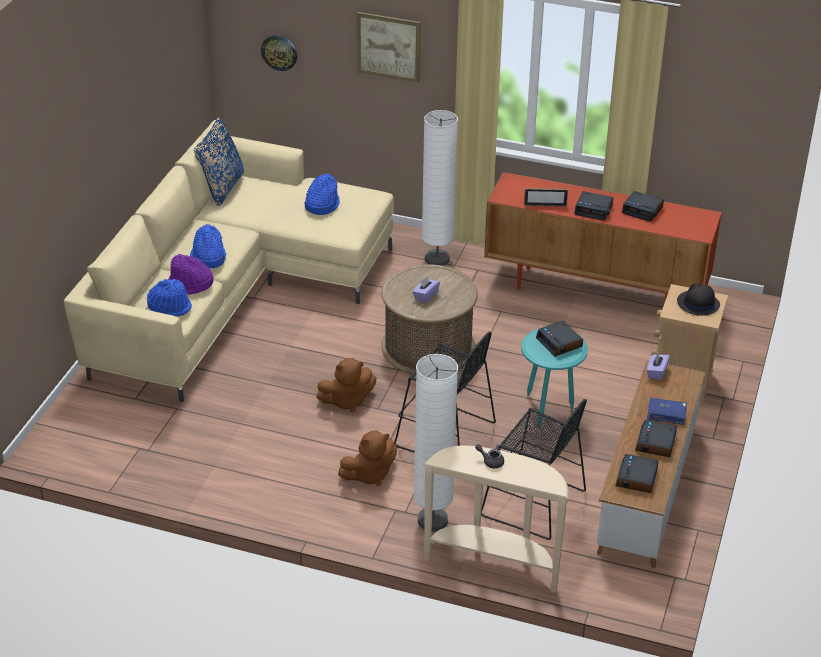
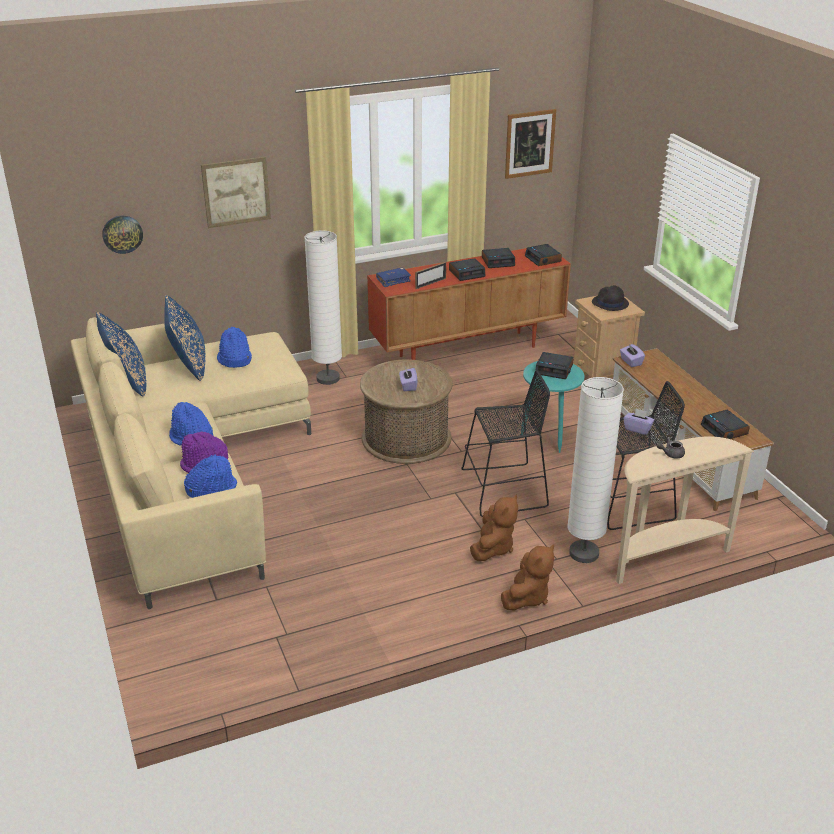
camera: 40 degrees left, 5 degrees down
brown plush toy [317,358,377,412] -> brown plush toy moved to [501,544,554,611]
alarm clock [635,420,677,457] -> alarm clock moved to [525,244,562,266]
blue book [647,397,687,425] -> blue book moved to [376,267,411,287]
none -> blue pillow [164,296,205,381]
none -> picture [505,109,556,179]
none -> purple tissue box [623,408,655,435]

